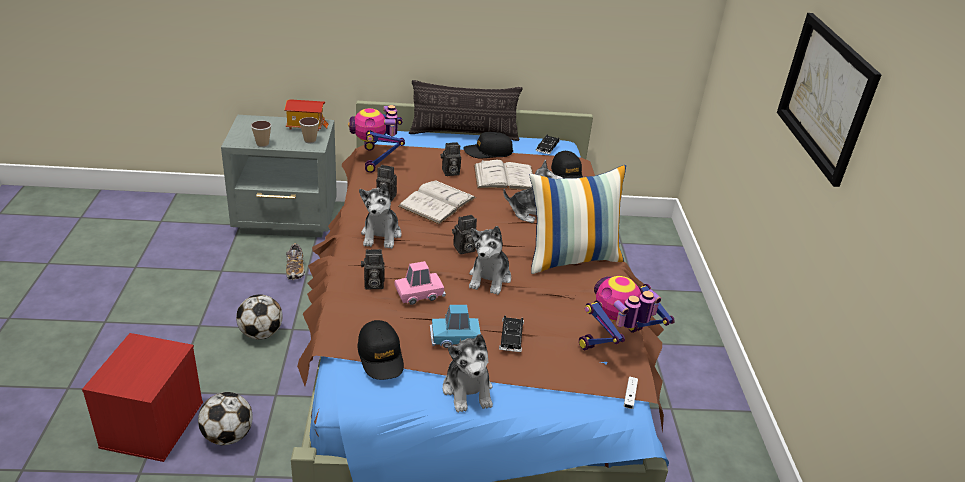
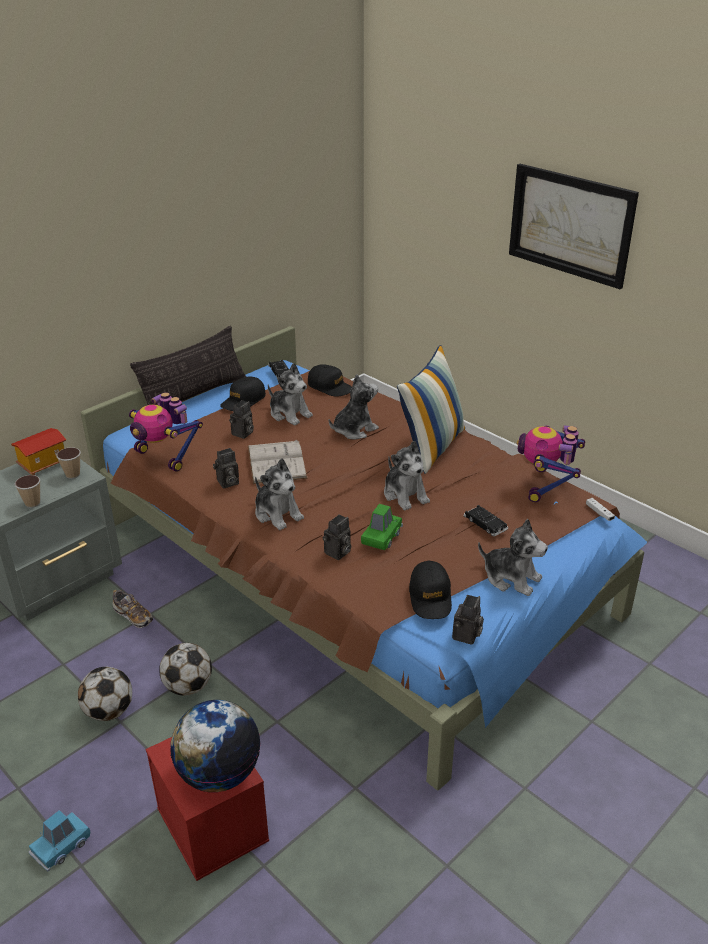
camera: 40 degrees left, 0 degrees up
football [198,392,253,446] -> football moved to [78,667,132,721]
black cap [358,320,404,380] -> black cap turned 60 degrees clockwise [409,561,452,619]
pink toy car [395,261,446,305] -> green toy car [361,504,403,550]
blue toy car [430,305,481,348] -> blue toy car moved to [29,810,90,871]
camera [452,215,477,254] -> camera moved to [452,595,484,645]
white book [474,160,533,190] -> plush toy [268,363,313,425]
none -> globe [170,700,261,792]

